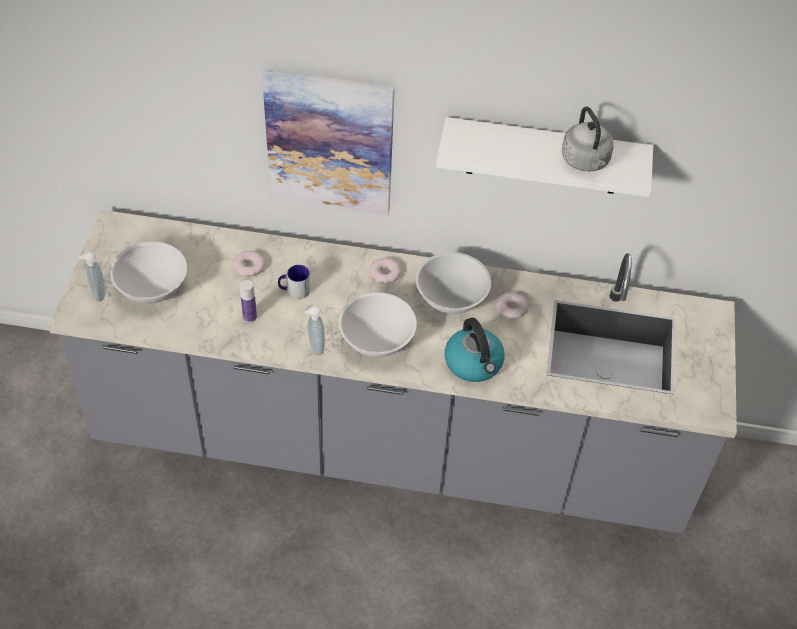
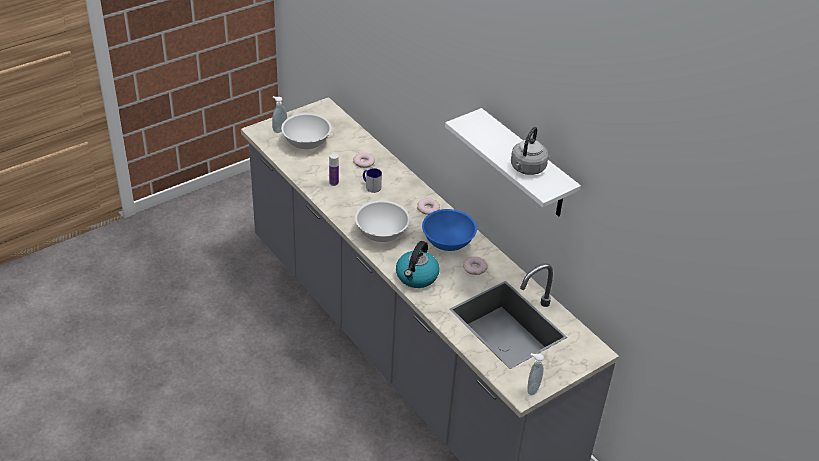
camera: 45 degrees right, 10 degrees down
picture [262,69,395,216] -> none
soap dispenser [304,306,325,355] -> soap dispenser moved to [527,353,544,395]
white bowl [416,252,491,314] -> blue bowl [422,209,477,251]

